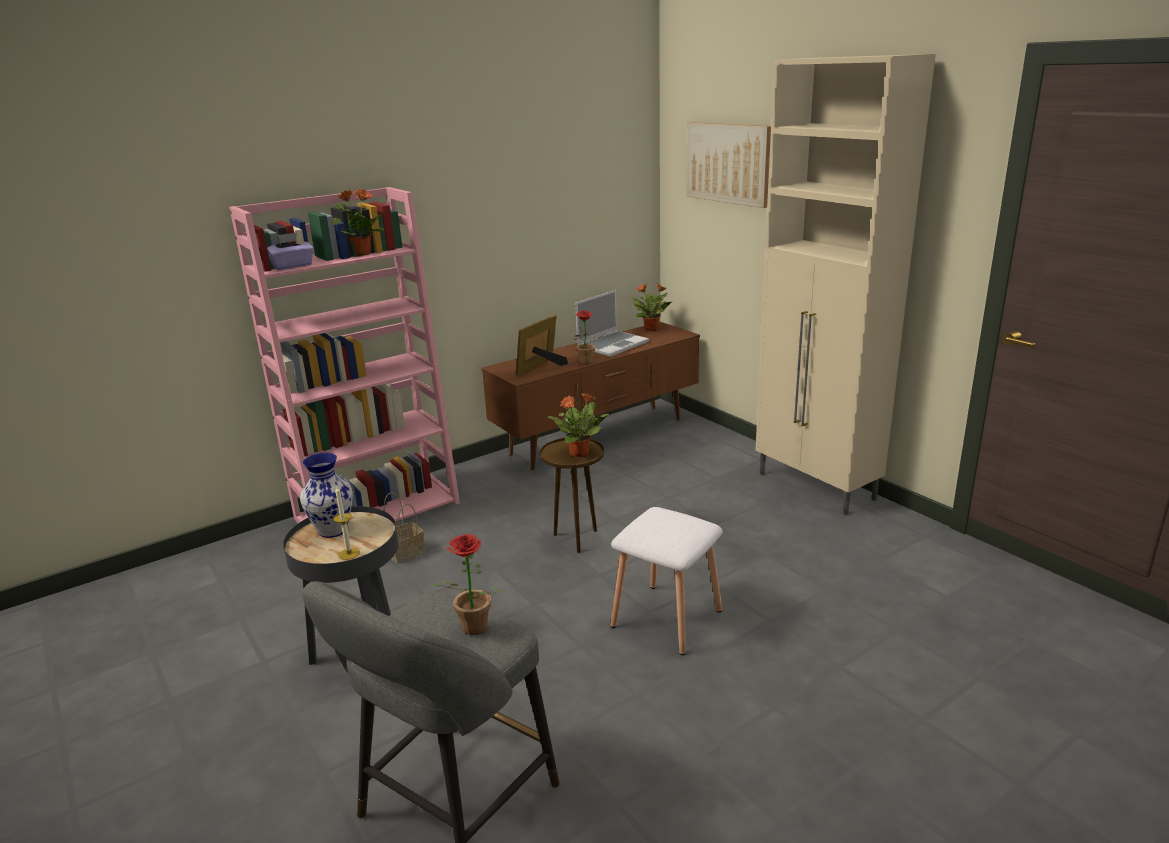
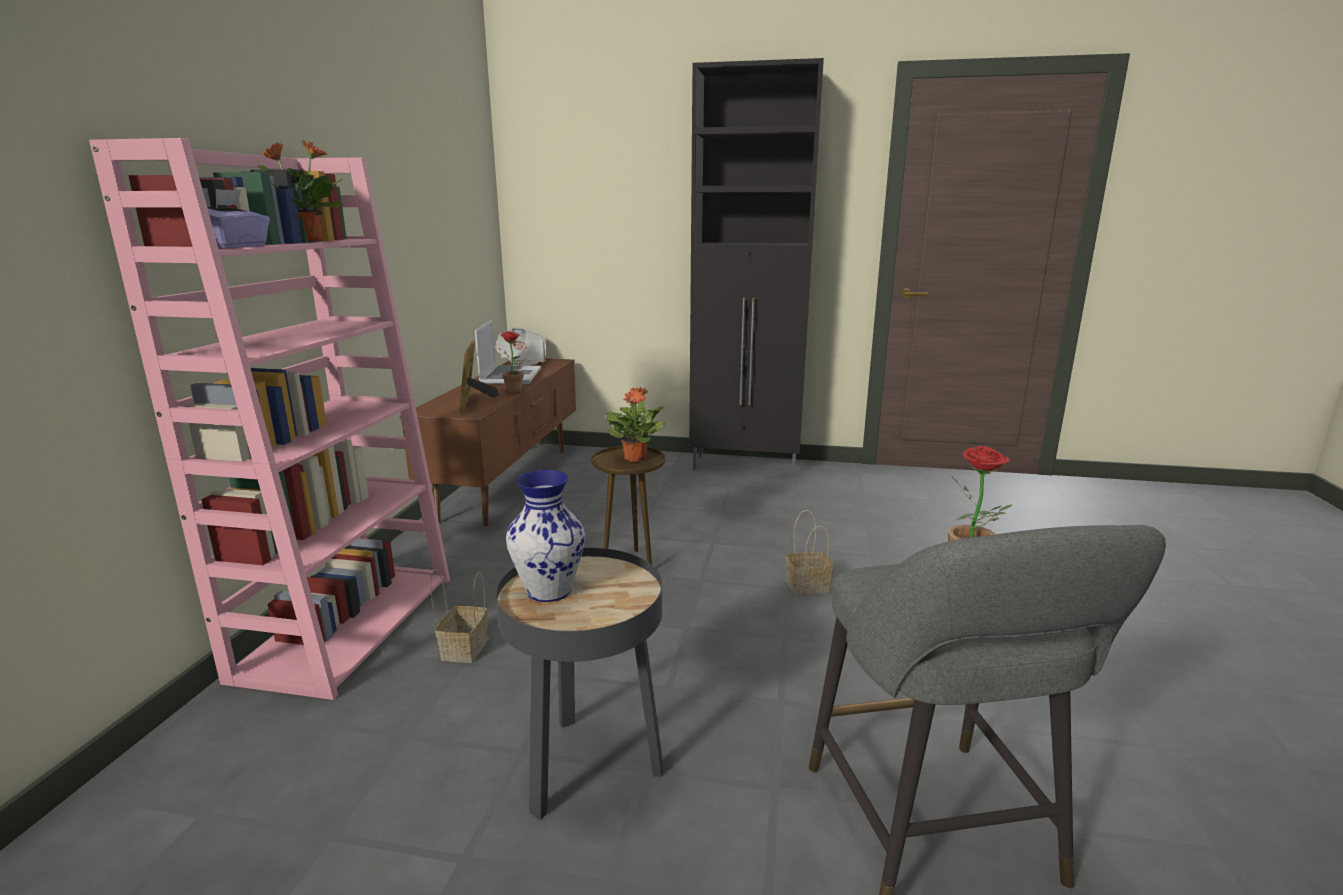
camera: 45 degrees left, 5 degrees down
candle [333,487,360,560] -> none
white stool [611,507,723,655] -> basket [786,510,834,595]
potted plant [631,283,672,331] -> newspaper [495,328,547,366]
picture [686,122,771,208] -> none
beige cabinet [755,54,936,515] -> black cabinet [689,58,824,476]

